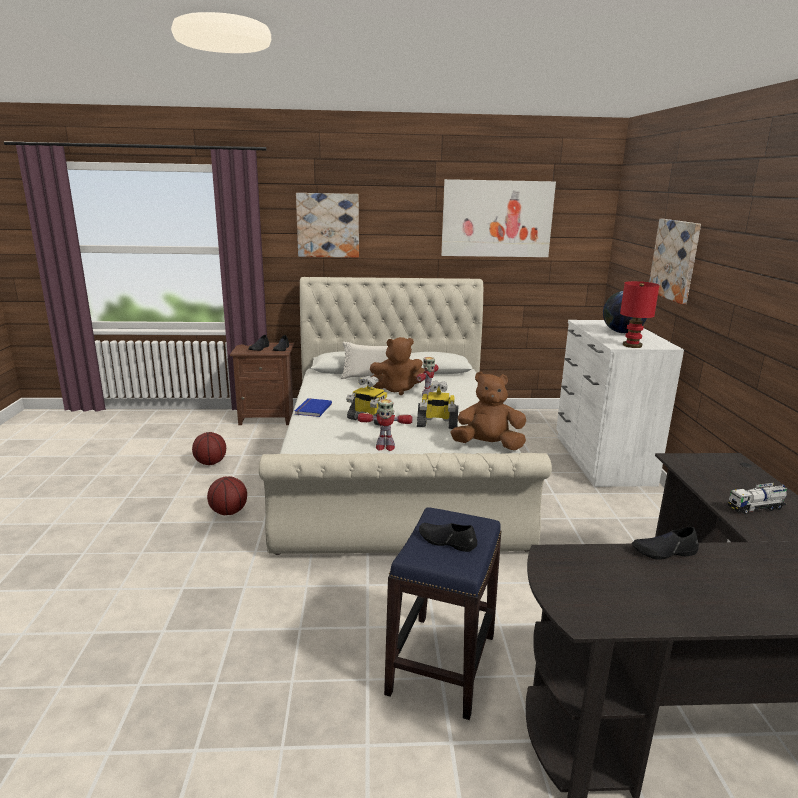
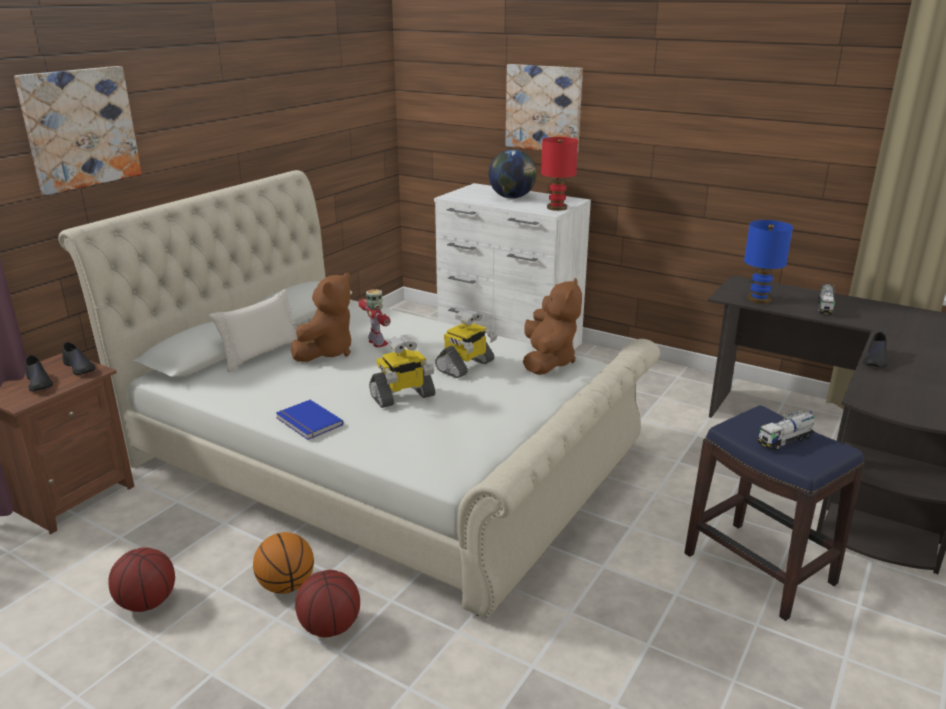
camera: 55 degrees left, 5 degrees up
toy robot [358,399,413,451] -> none
black shoe [419,523,477,552] -> toy truck [758,410,814,451]
picture [441,179,556,257] -> none
brown plush toy [450,372,526,450] -> brown plush toy turned 150 degrees clockwise [523,278,582,375]
none -> basketball [253,532,314,594]
none -> blue table lamp [744,220,793,304]

